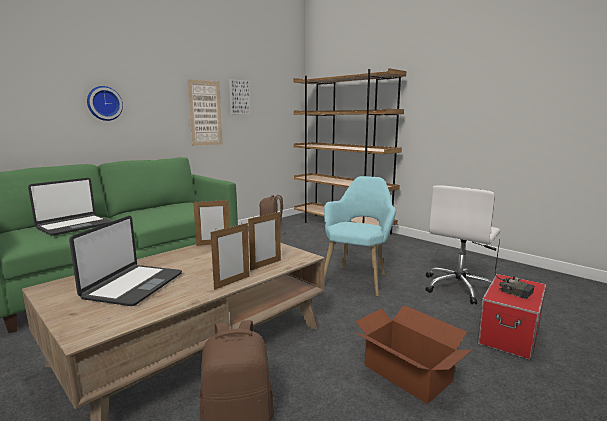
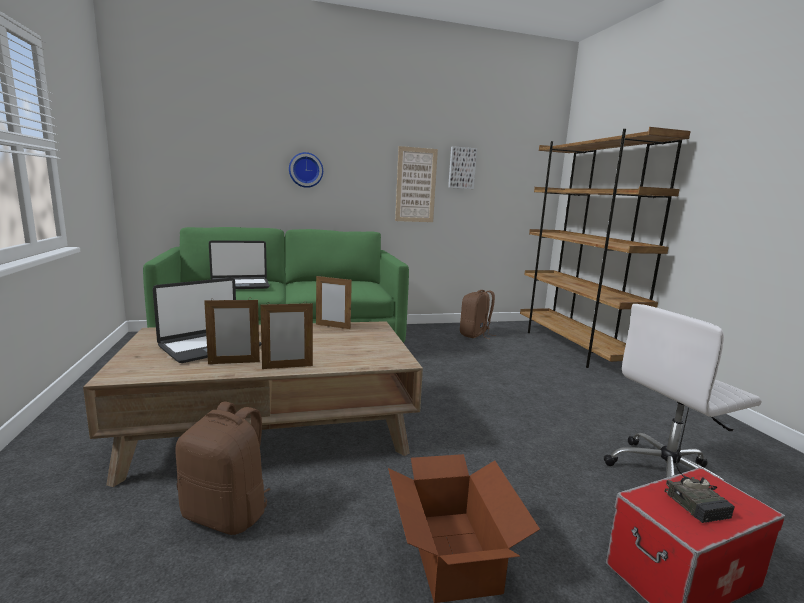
camera: 30 degrees right, 0 degrees up
picture frame [248,212,281,271] -> picture frame moved to [204,298,260,364]
turquoise armchair [324,176,396,297] -> none

